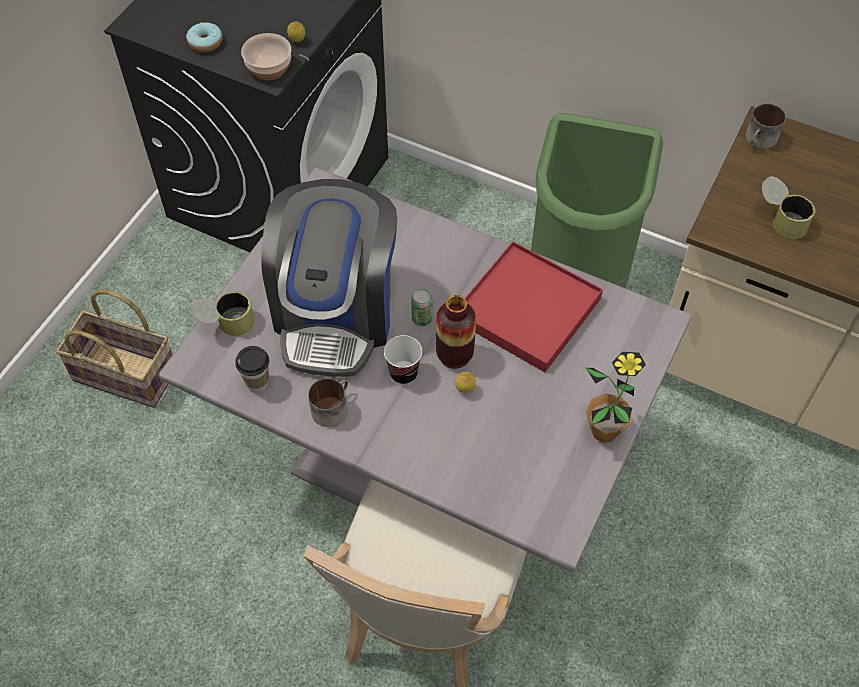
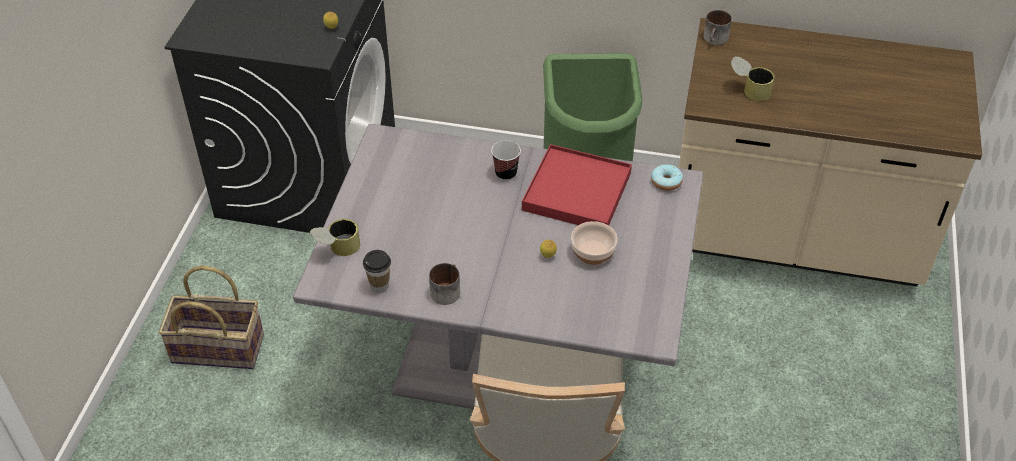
camera: 15 degrees left, 10 degrees down
donut [186,22,222,52] -> donut moved to [651,164,683,191]
bowl [241,33,291,80] -> bowl moved to [571,221,618,265]
coffee machine [261,179,397,377] -> none
cup [384,335,422,385] -> cup moved to [491,140,521,181]
can [411,289,433,326] -> none
vase [436,295,476,369] -> none
potted plant [586,352,646,443] -> none

